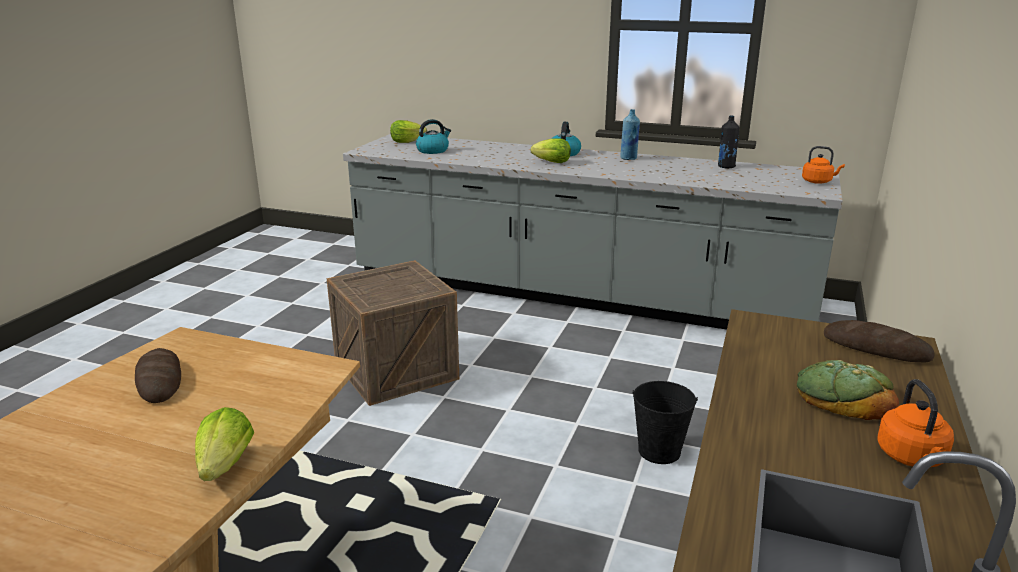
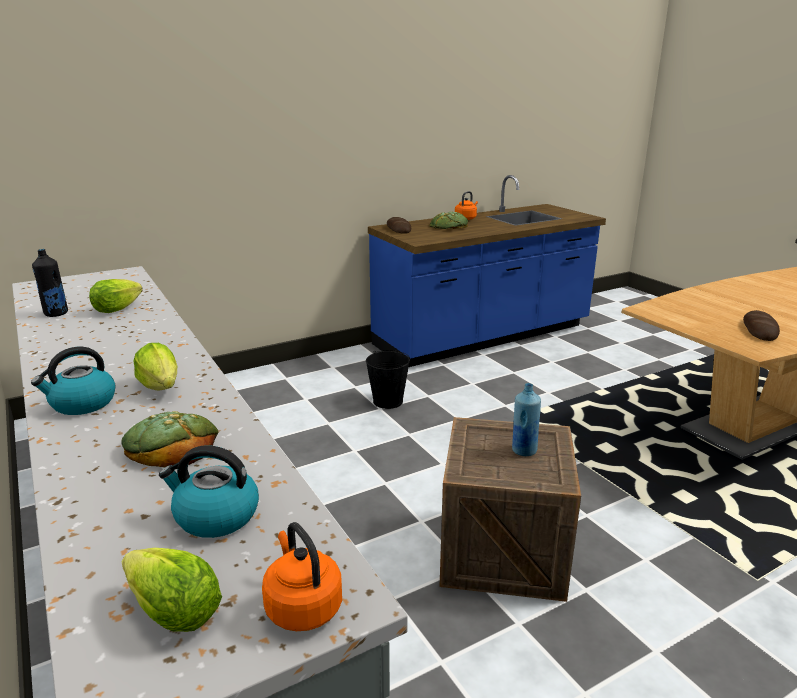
camera: 140 degrees left, 0 degrees up
lettuce [195,407,254,481] -> lettuce moved to [89,279,143,313]
blue bottle [620,109,640,160] -> blue bottle moved to [512,383,541,456]
orange kettle [802,146,845,184] -> orange kettle moved to [262,522,342,631]
none -> bread [121,411,218,468]

